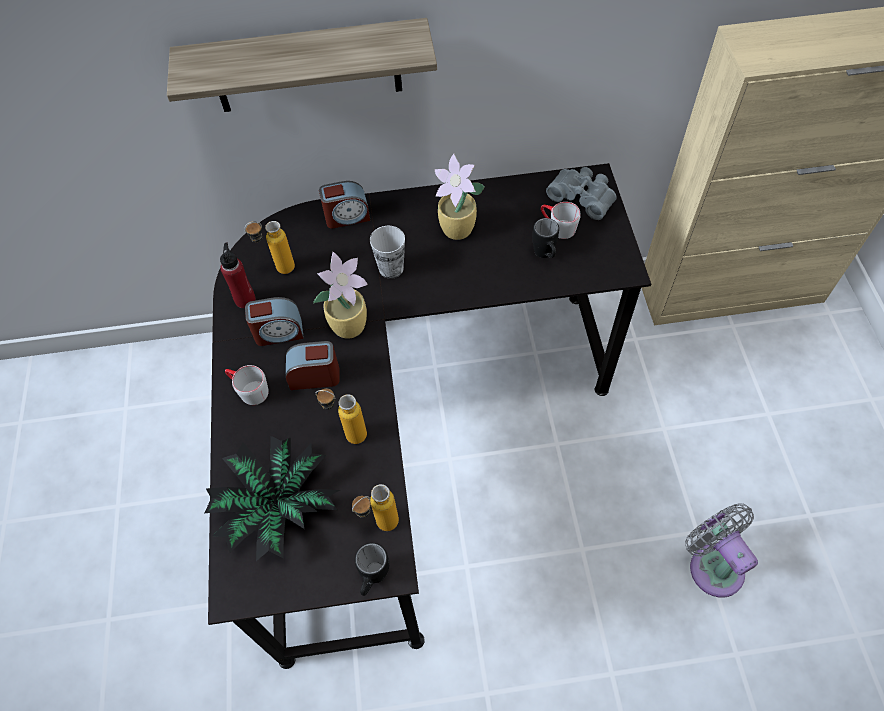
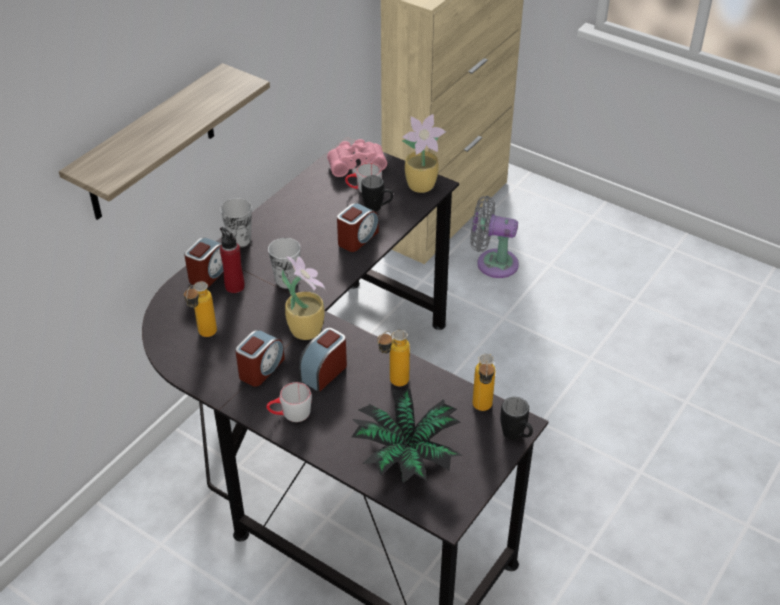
camera: 50 degrees left, 15 degrees down
red bottle [220,243,256,308] -> red bottle moved to [220,227,245,293]
potted plant [435,153,484,240] -> potted plant moved to [402,114,446,193]
grey binoculars [546,167,617,220] -> pink binoculars [327,139,387,177]
grey fan [685,503,758,597] -> grey fan moved to [470,196,519,278]
none -> cup [220,198,252,248]
none -> alarm clock [337,203,378,252]

